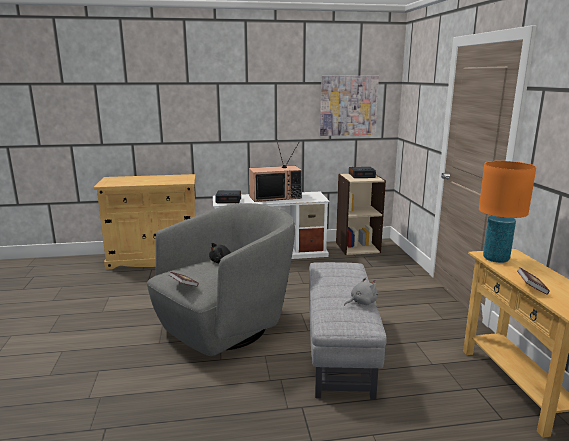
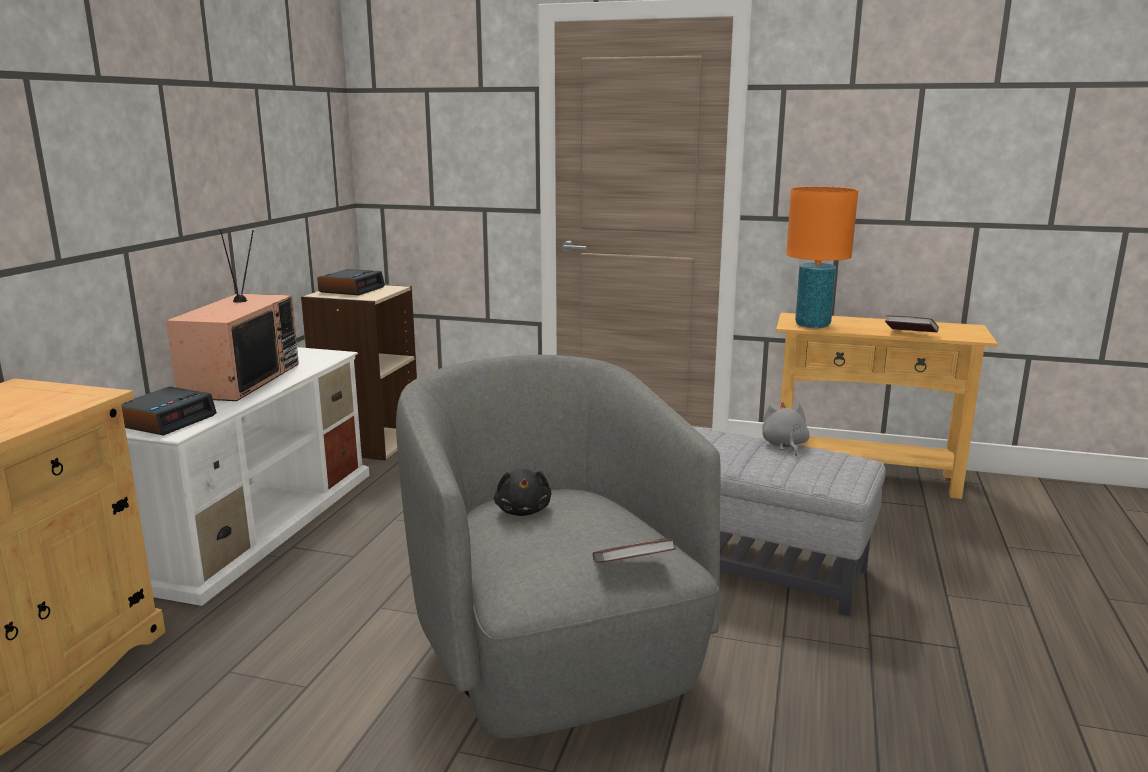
camera: 65 degrees left, 0 degrees up
picture [320,76,379,136] -> none

